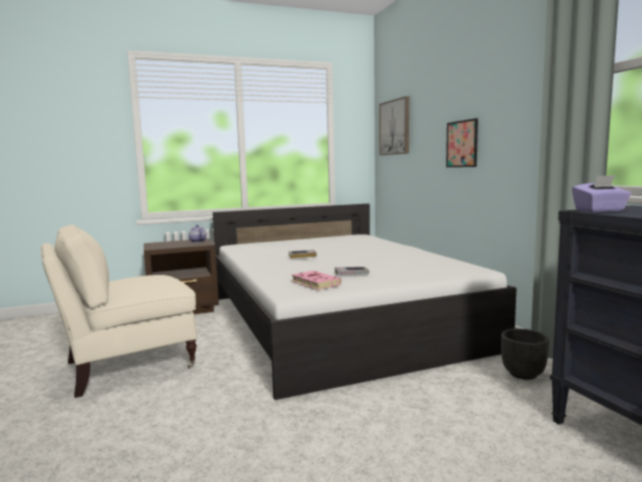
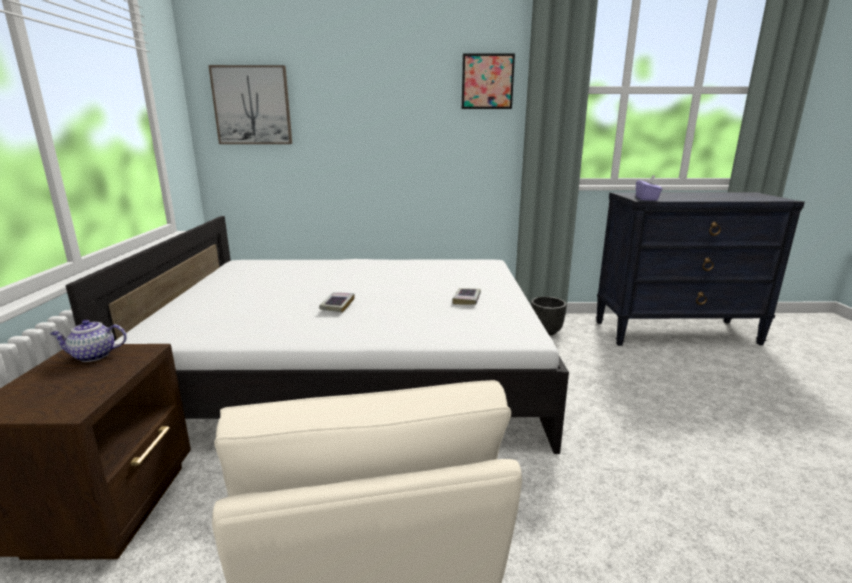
camera: 70 degrees left, 10 degrees up
pink book [291,271,342,290] -> none
picture [446,118,478,167] -> picture moved to [462,53,515,109]

